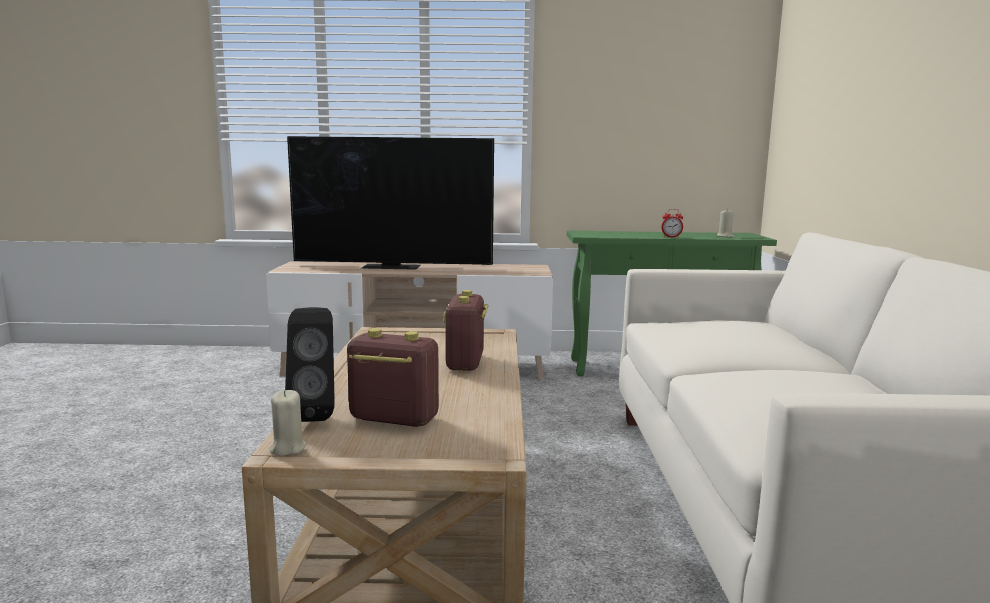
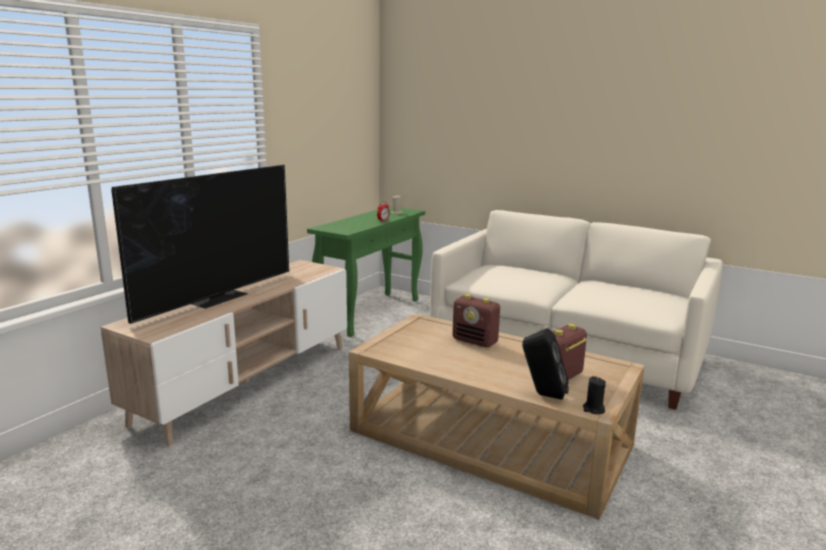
camera: 60 degrees left, 5 degrees up
beige candle [269,390,306,456] -> black candle [583,376,606,414]

